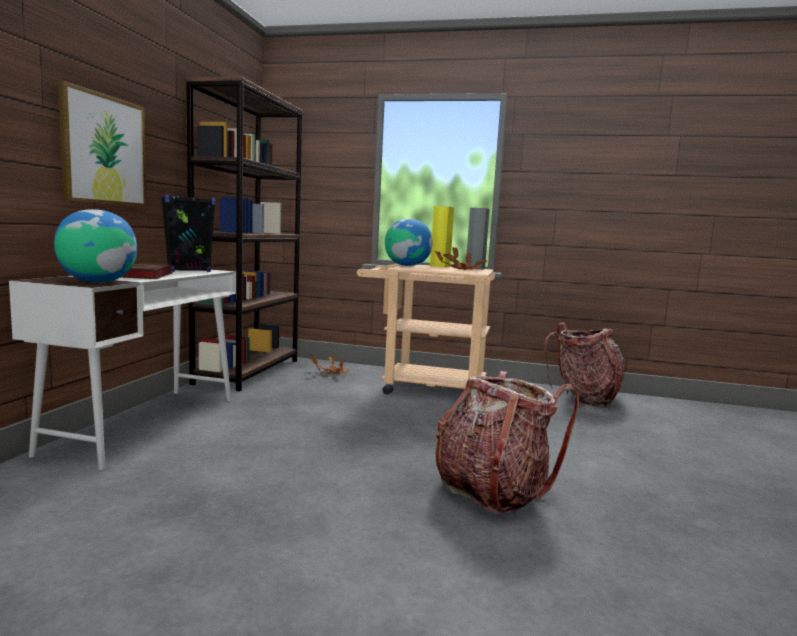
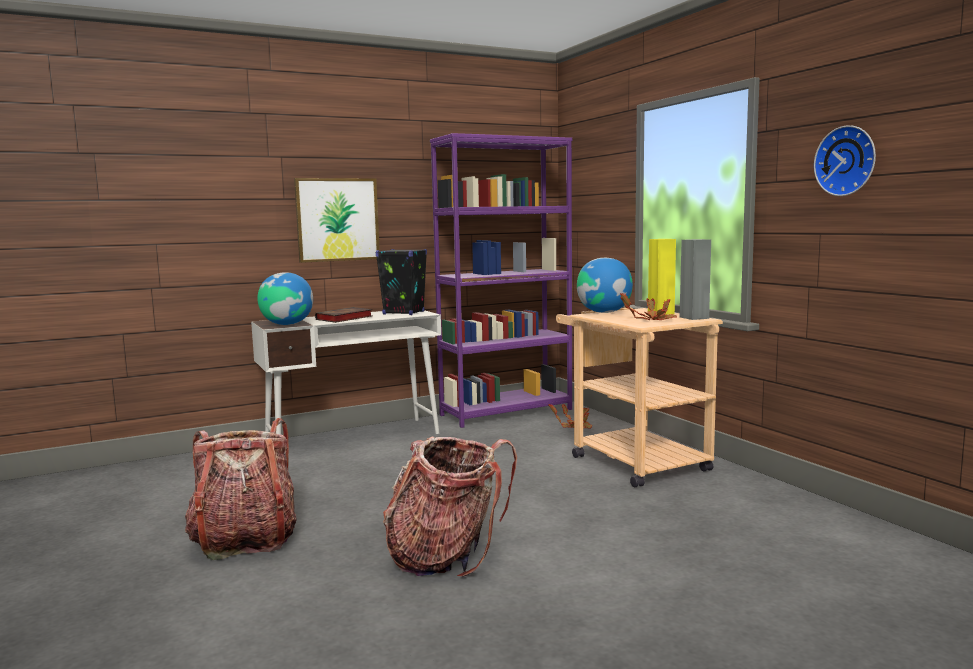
camera: 50 degrees right, 0 degrees up
brown bookcase [186,77,303,391] -> purple bookcase [430,133,572,428]
backpack [544,322,624,407] -> backpack moved to [185,418,297,560]
none -> wall clock [814,125,876,196]

